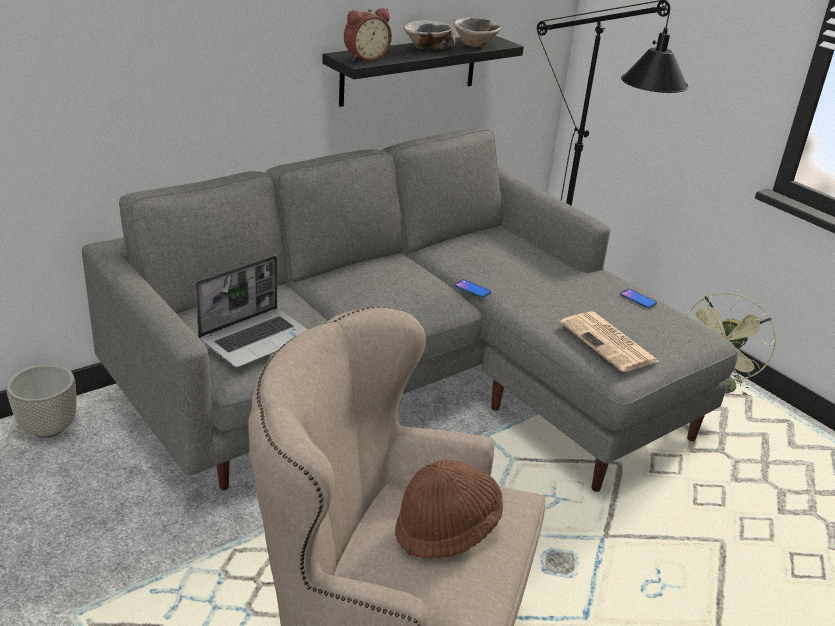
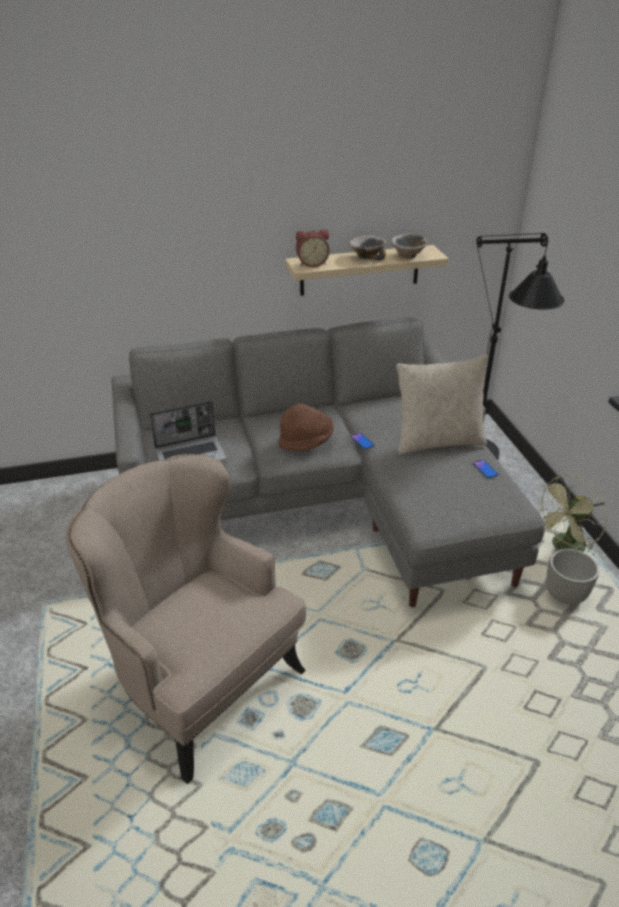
camera: 25 degrees right, 5 degrees up
grey planter [6,364,76,438] -> grey planter moved to [546,549,599,604]
black shelf [322,35,524,107] -> beige shelf [285,245,449,296]
brown hat [395,460,503,558] -> brown hat moved to [278,404,334,451]
newspaper [560,311,660,372] -> none
none -> beige pillow [396,355,487,455]

